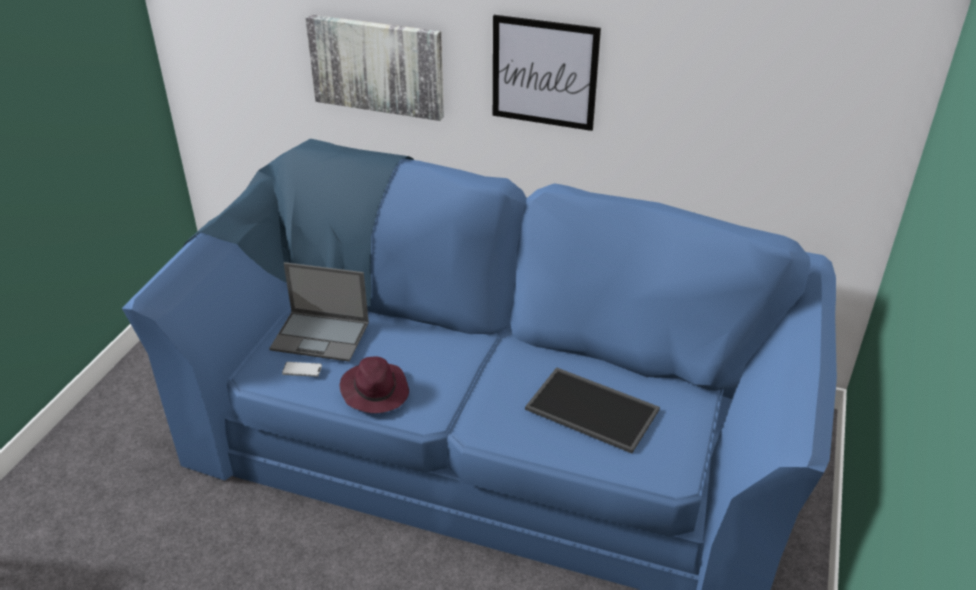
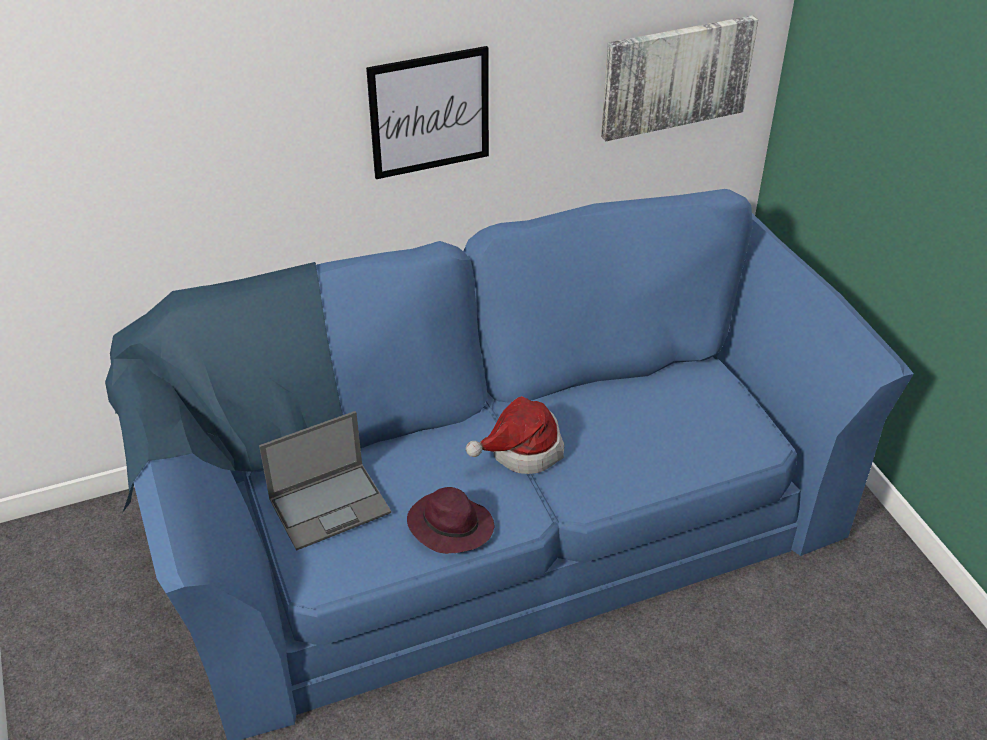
camera: 40 degrees left, 5 degrees up
phone [282,362,322,377] -> none
picture [305,14,444,121] -> picture moved to [601,15,758,141]
tray [525,367,660,453] -> none
none -> hat [466,396,564,474]

